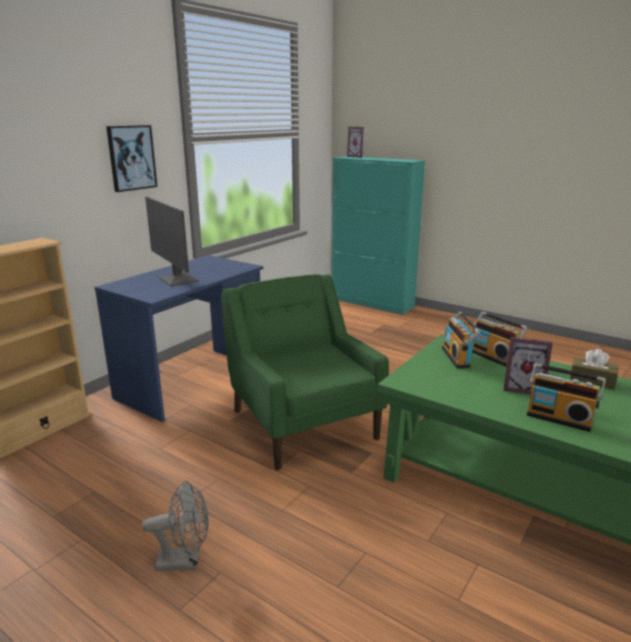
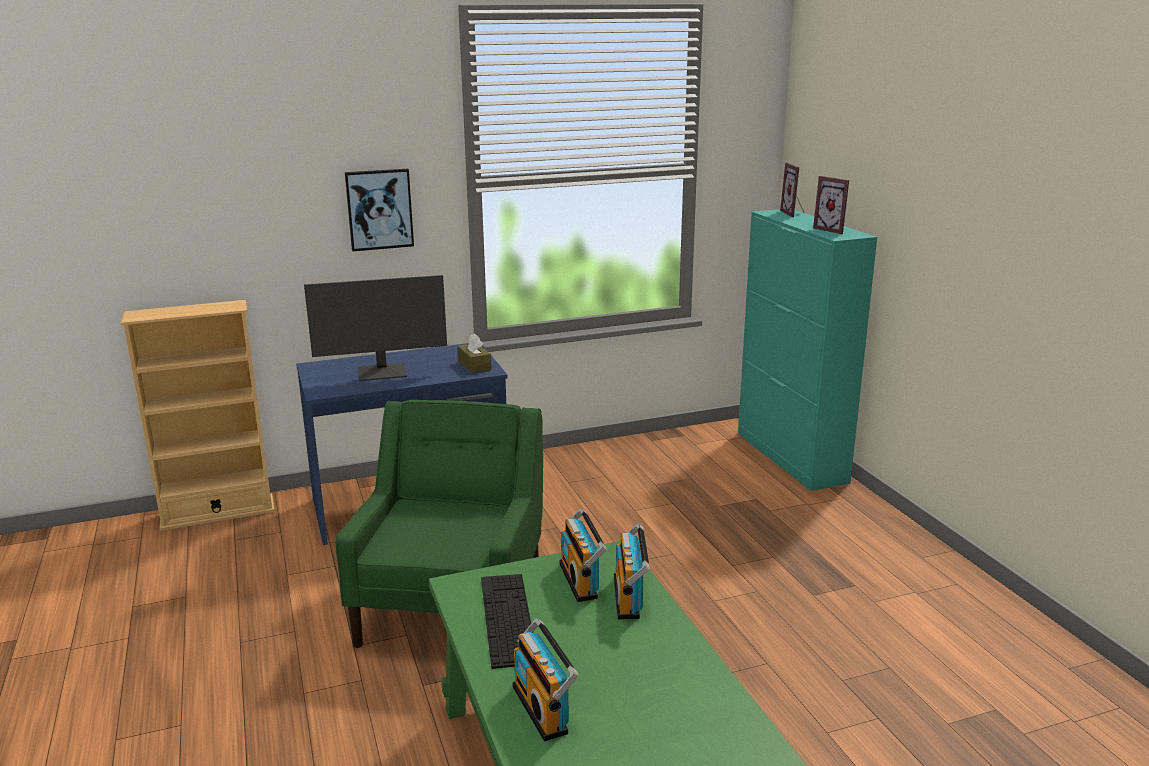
camera: 35 degrees right, 0 degrees up
grey fan [142,481,209,571] -> none
monitor [145,197,199,286] -> monitor turned 105 degrees counterclockwise [304,275,447,381]
radio [442,312,480,368] -> radio turned 45 degrees counterclockwise [559,508,607,602]
picture frame [503,337,553,395] -> picture frame moved to [813,176,849,234]
brown tissue box [570,349,618,390] -> brown tissue box moved to [457,334,492,374]
none -> keyboard [481,574,533,669]

